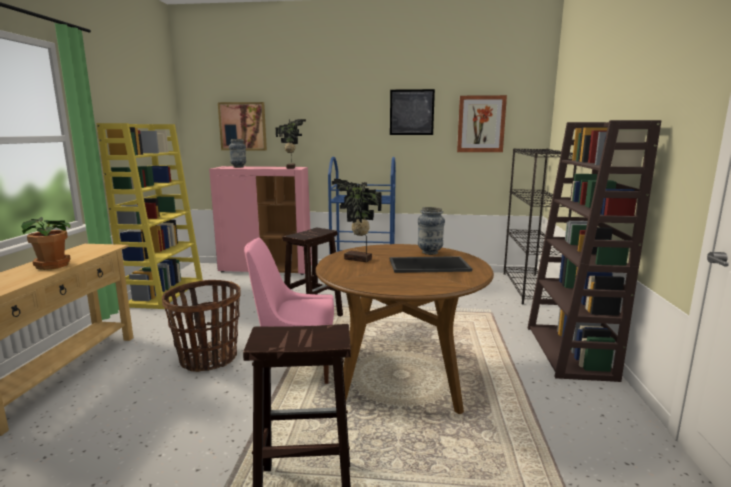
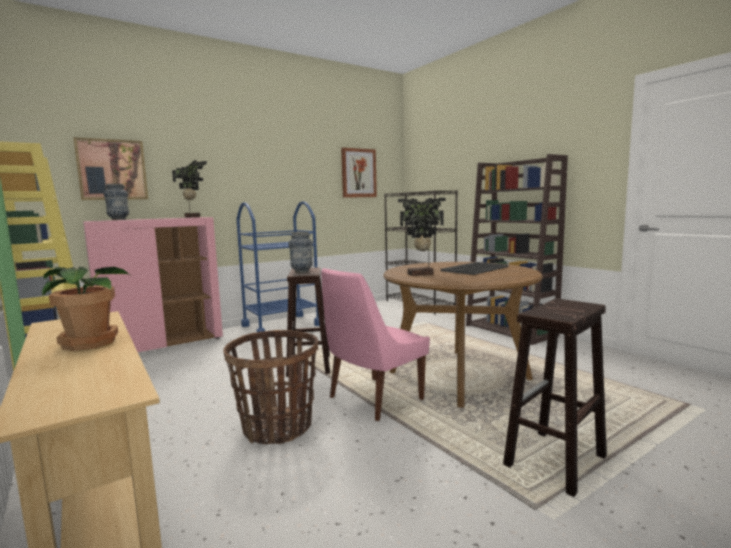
camera: 40 degrees left, 5 degrees down
picture [390,89,435,135] -> none
vase [418,207,445,255] -> vase moved to [289,232,313,273]

